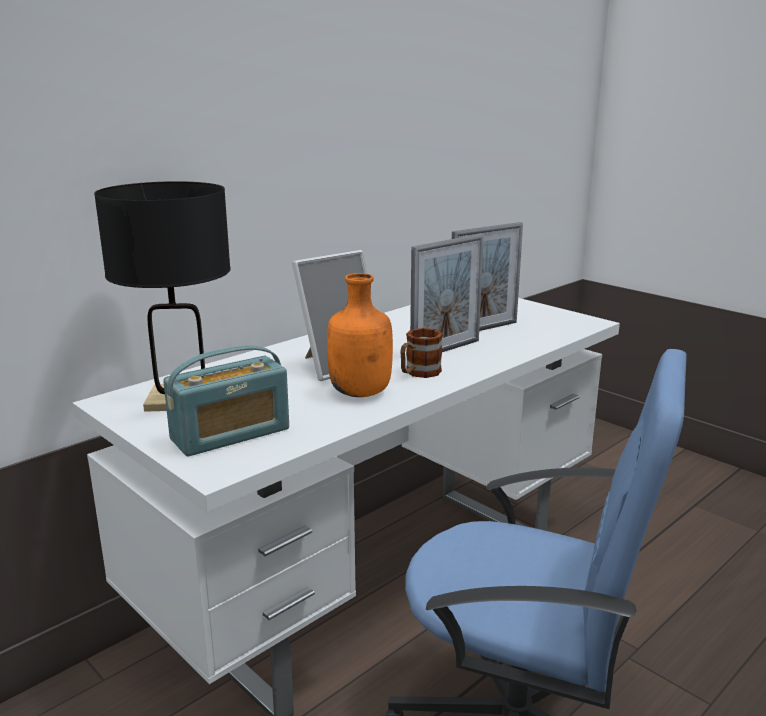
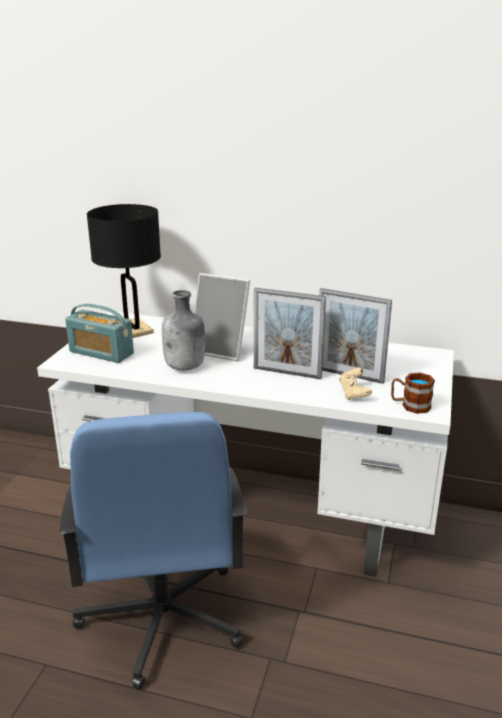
camera: 60 degrees right, 5 degrees up
orange bottle [327,273,393,397] -> grey bottle [162,290,205,371]
mug [400,328,443,378] -> mug moved to [391,373,435,414]
none -> beige game controller [339,368,372,400]

